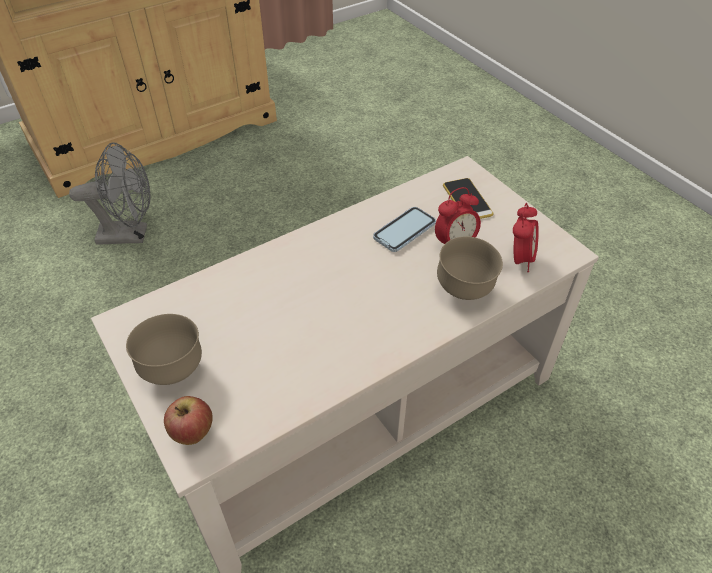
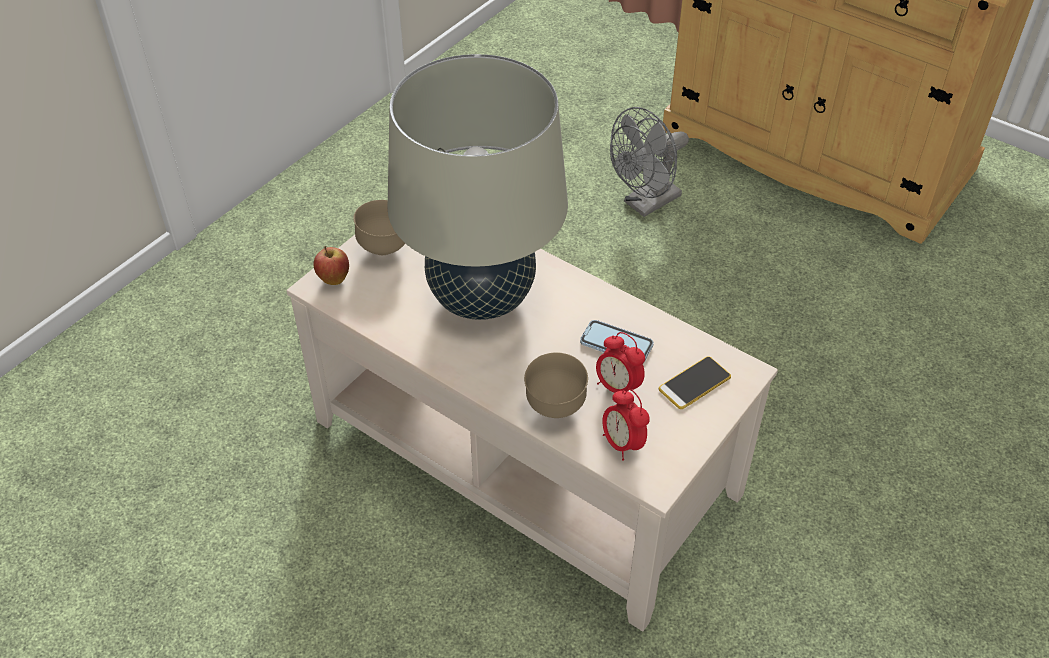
camera: 70 degrees right, 0 degrees up
grey fan [69,142,151,245] -> grey fan turned 75 degrees clockwise [610,107,689,217]
alarm clock [513,203,539,272] -> alarm clock turned 60 degrees clockwise [603,389,650,461]
none -> beige table lamp [388,54,568,320]

